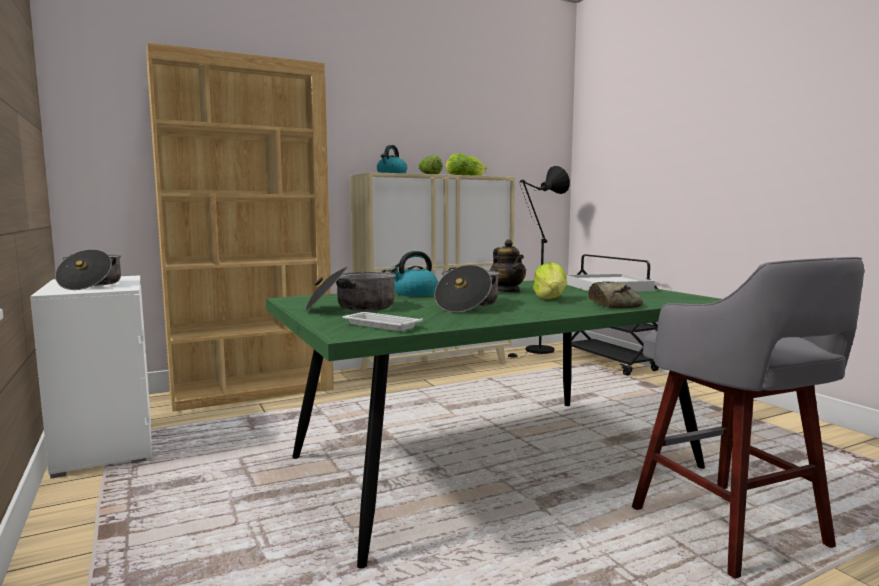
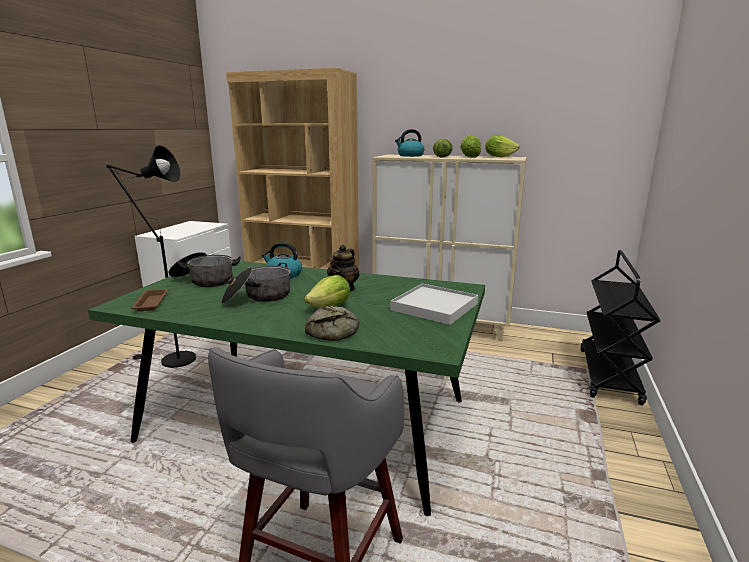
camera: 45 degrees right, 10 degrees up
cooking pot [55,249,121,290] -> none
white tray [343,312,423,331] -> brown tray [131,289,168,311]
black floor lamp [508,166,570,359] -> black floor lamp moved to [107,145,196,368]

